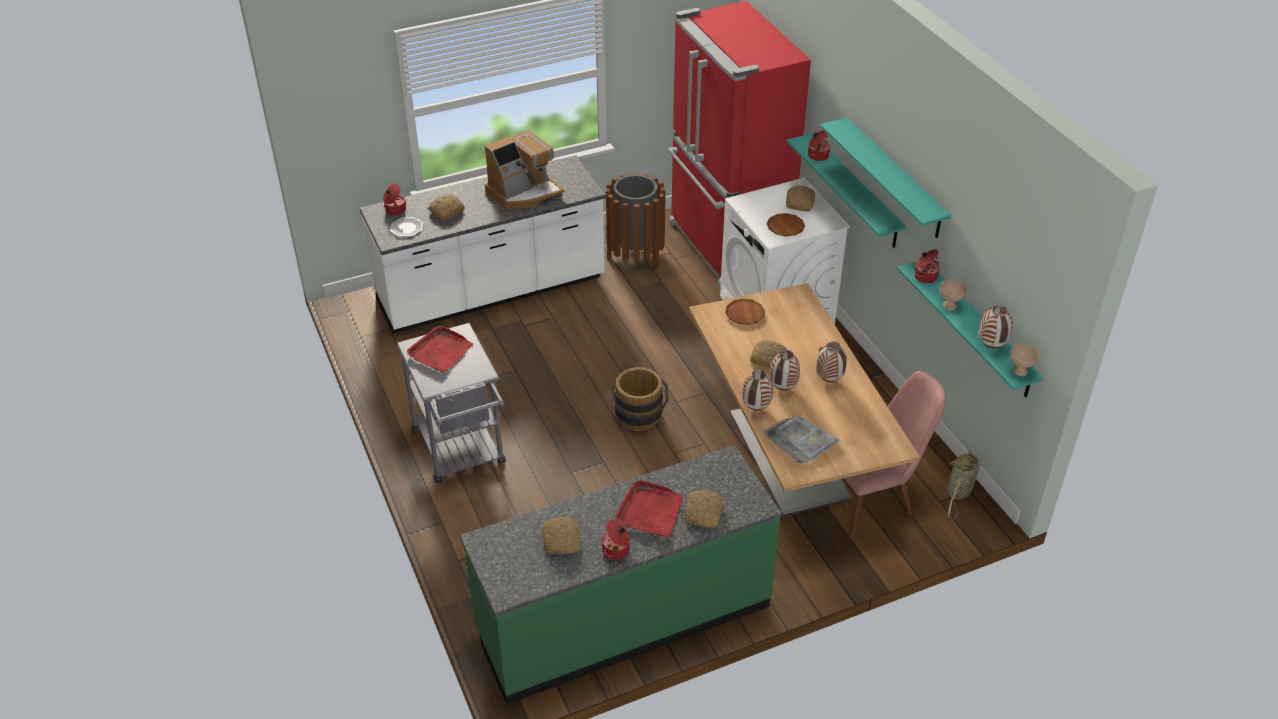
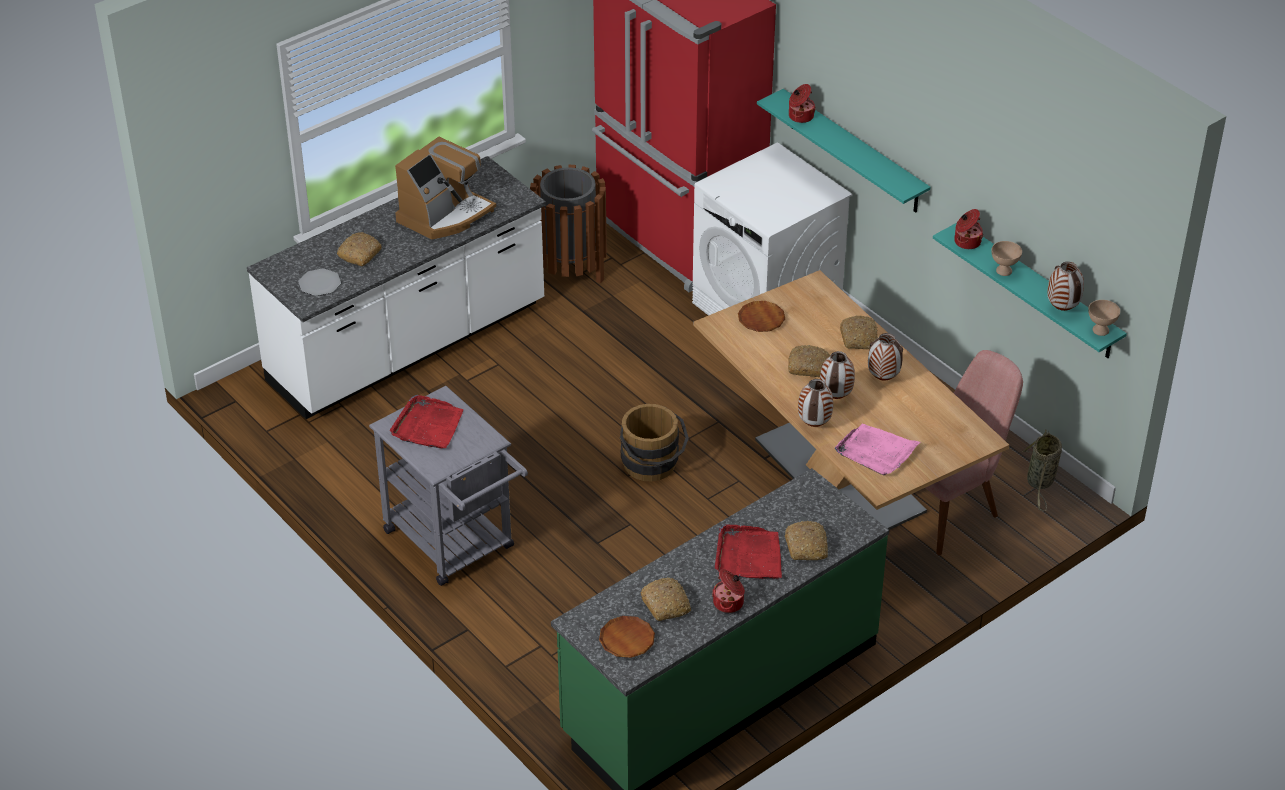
camera: 15 degrees left, 0 degrees up
cooking pot [383,184,406,216] -> none
grey tray [765,415,840,463] -> pink tray [835,424,920,475]
brown plate [767,213,805,237] -> brown plate moved to [599,616,655,658]
bread [786,186,815,211] -> bread moved to [840,315,878,349]
turquoise shelf [820,118,951,238] -> none

